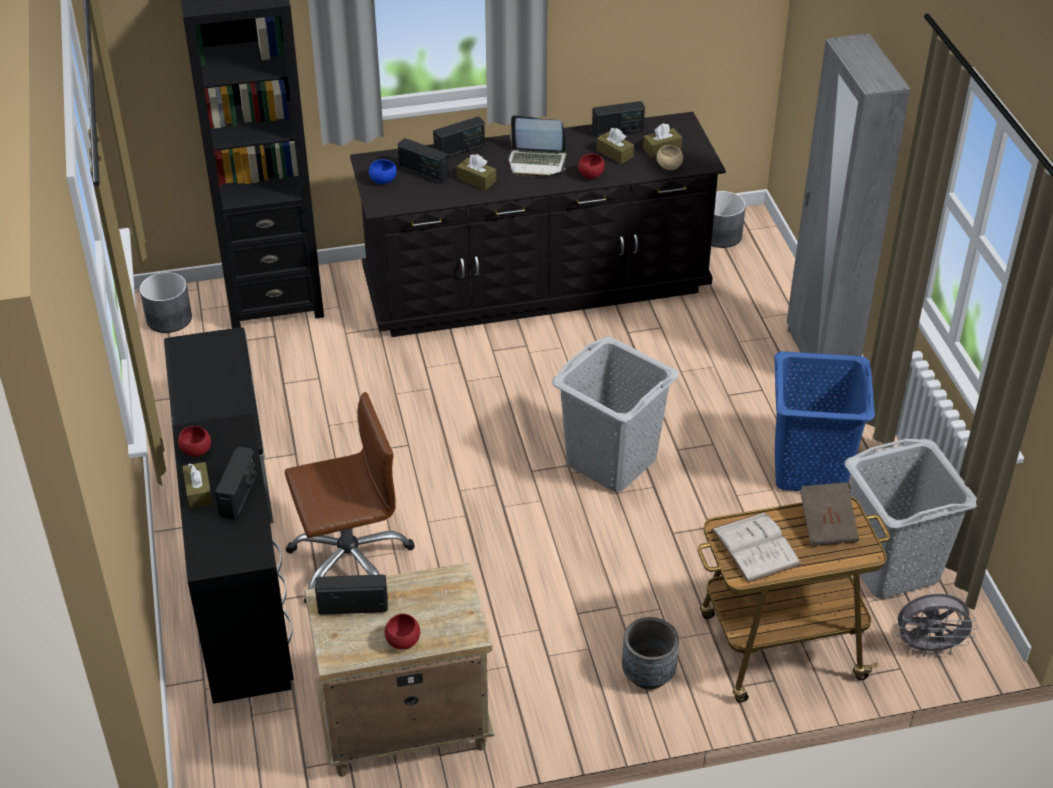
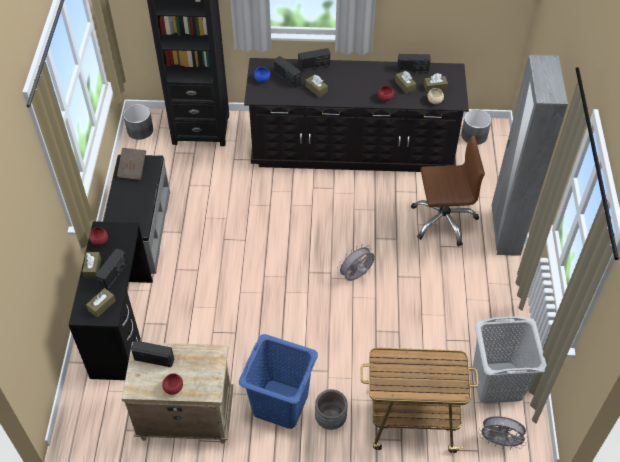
camera: 15 degrees right, 10 degrees up
brown office chair [285,392,415,603] -> brown office chair moved to [411,136,485,247]
laptop [509,115,566,177] -> none
grey laundry basket [552,337,679,492] -> grey fan [337,244,375,281]
white book [711,512,802,583] -> none
blue laundry basket [774,351,875,491] -> blue laundry basket moved to [239,334,318,429]
brown book [800,482,859,546] -> brown book moved to [117,148,146,180]
none -> brown tissue box [86,288,116,318]

